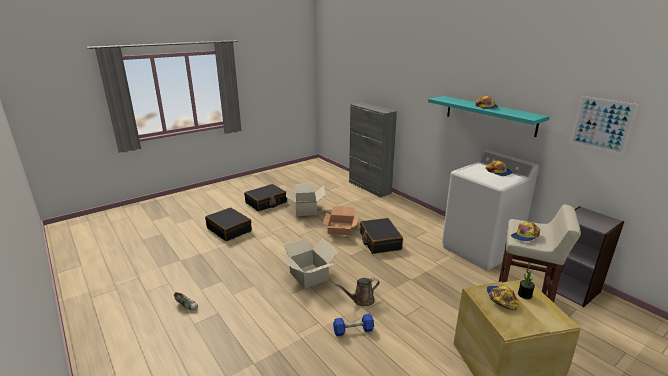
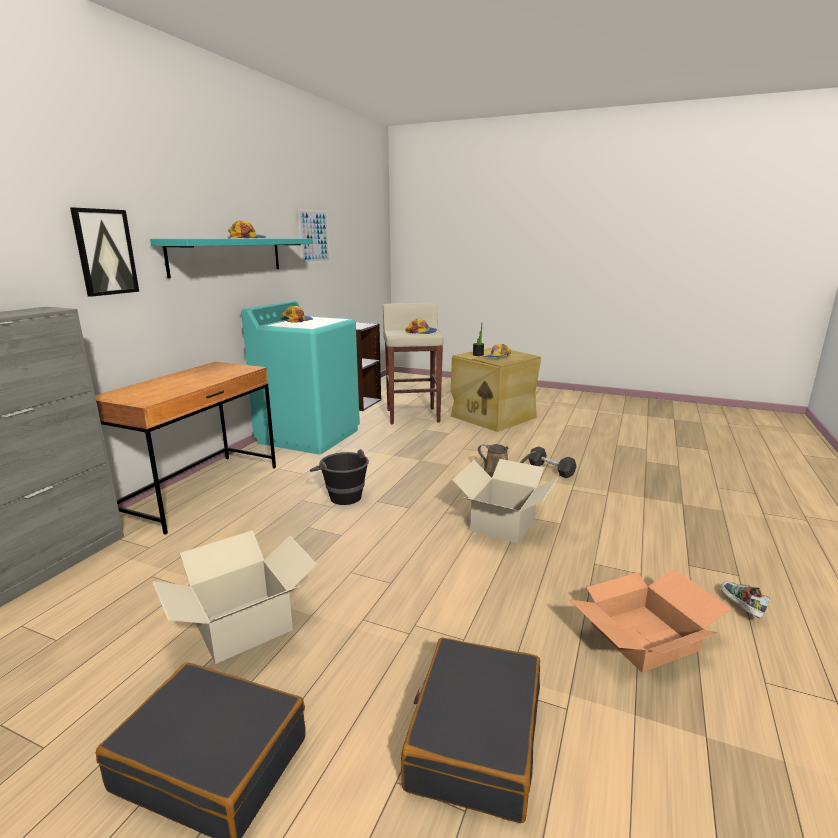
camera: 120 degrees left, 5 degrees down
cardboard box [323,206,359,235] -> cardboard box moved to [569,569,732,673]
blue dumbbell [333,314,374,336] -> grey dumbbell [528,446,577,478]
black suitcase [360,218,403,254] -> black bucket [310,449,369,505]
white washing machine [442,150,539,271] -> turquoise washing machine [241,301,360,455]
none -> picture [70,208,139,297]
none -> brown desk [95,362,276,535]

